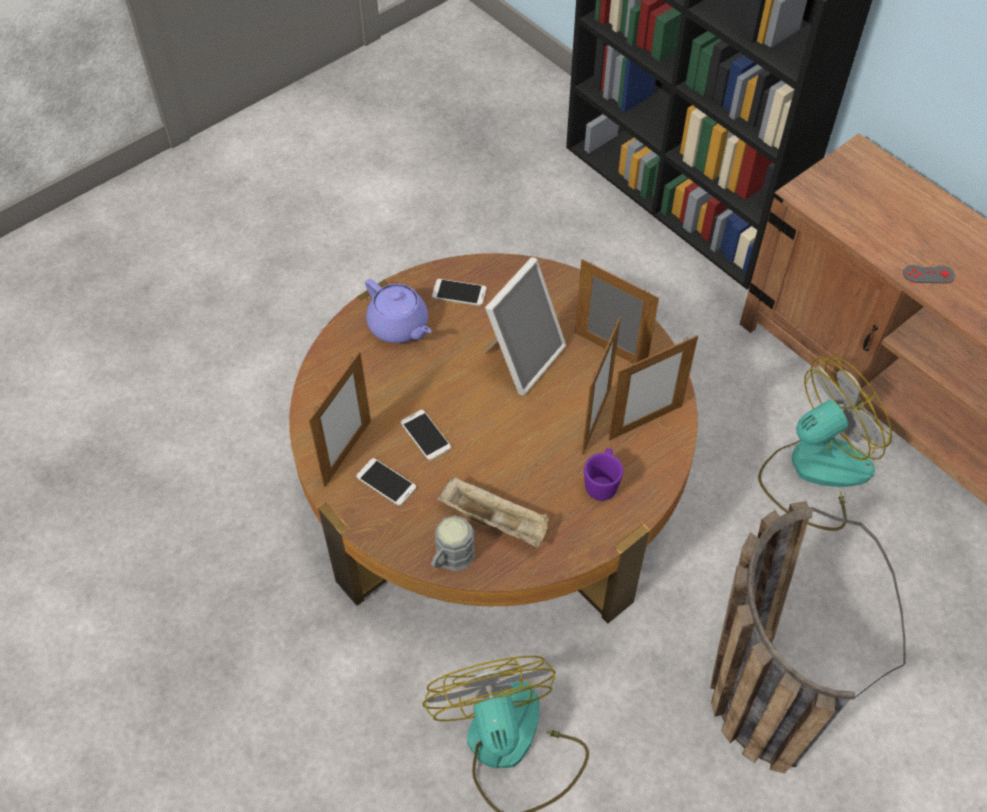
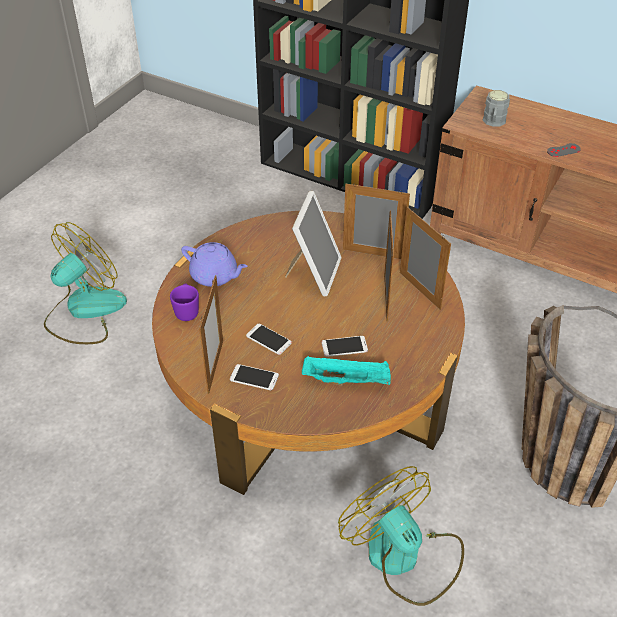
camera: 20 degrees left, 10 degrees down
grey mug [431,515,475,571] -> grey mug moved to [482,90,510,127]
phone [432,279,487,306] -> phone moved to [322,336,368,357]
beige tray [438,477,549,547] -> turquoise tray [302,356,391,386]
purple mug [584,448,623,501] -> purple mug moved to [170,284,199,321]
picture frame [609,335,698,441] -> picture frame turned 75 degrees counterclockwise [400,207,451,310]
fan [758,357,892,531] -> fan moved to [44,222,127,344]

